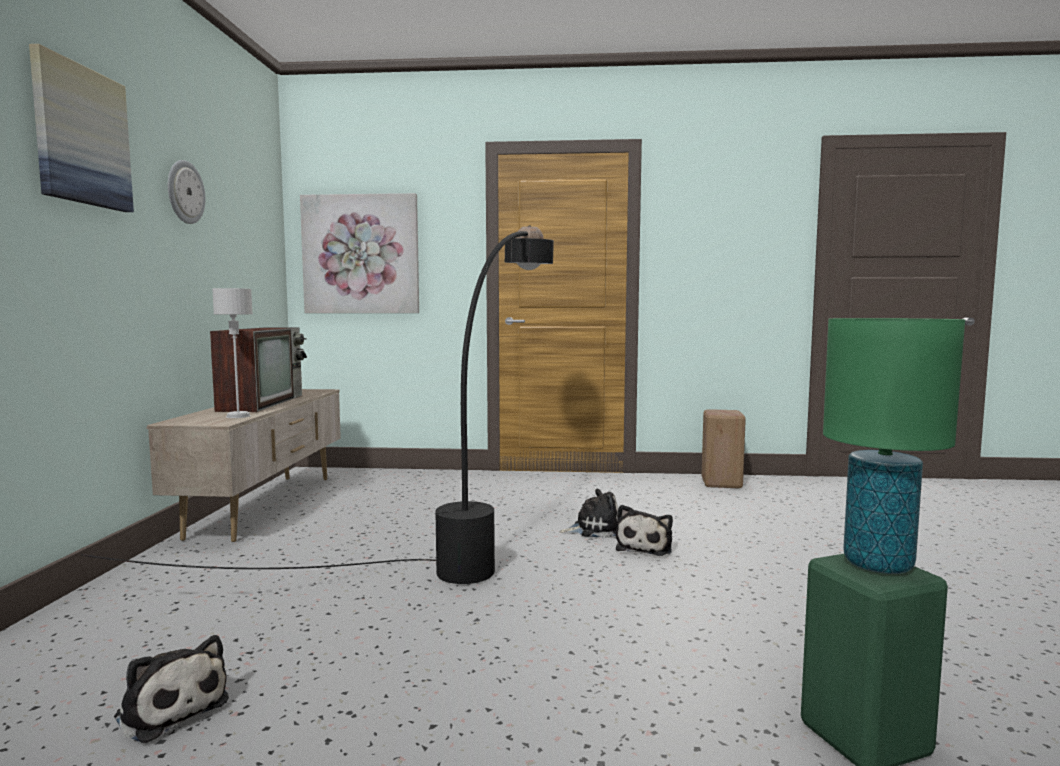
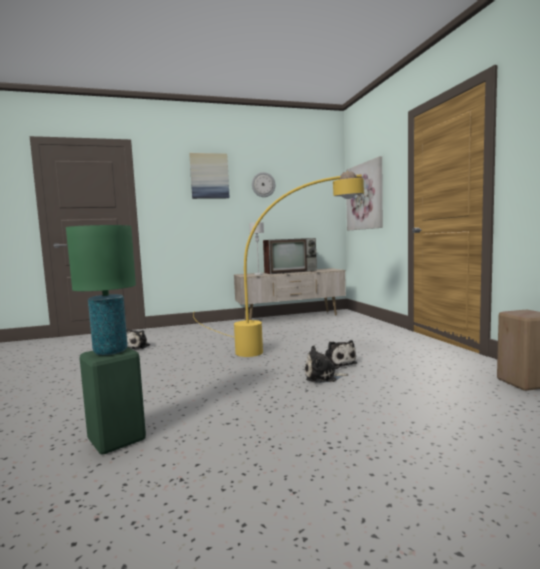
camera: 70 degrees right, 0 degrees up
black floor lamp [81,225,554,584] -> yellow floor lamp [193,171,364,357]

